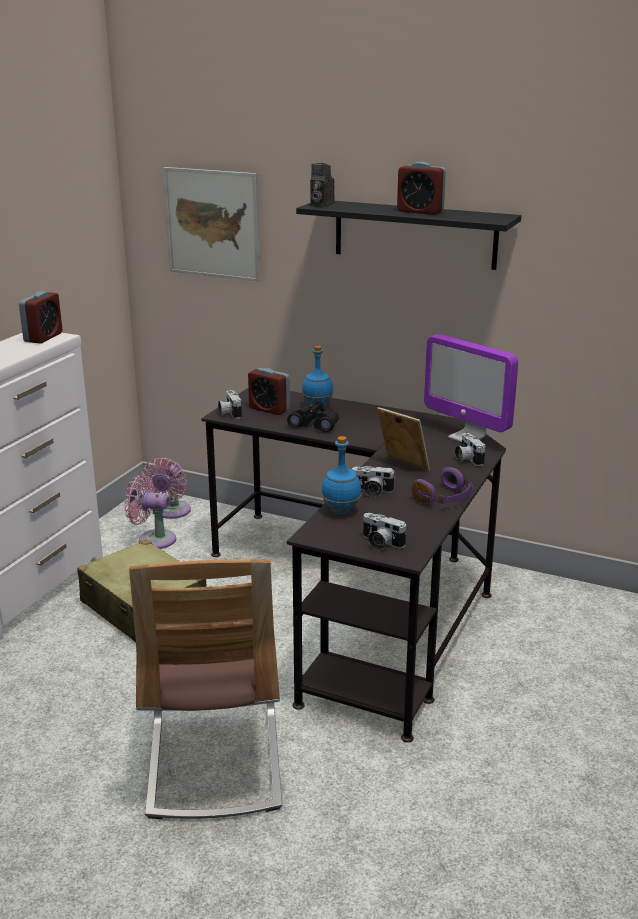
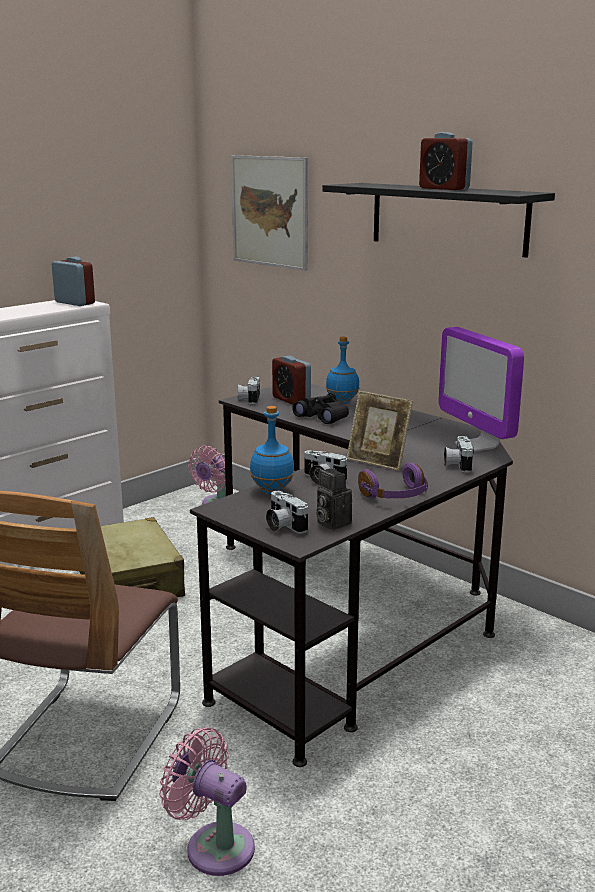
camera: 20 degrees right, 5 degrees down
alarm clock [19,291,63,344] -> alarm clock turned 90 degrees counterclockwise [52,257,95,306]
pink fan [124,475,176,549] -> pink fan moved to [159,727,255,876]
camera [310,163,335,207] -> camera moved to [316,469,352,530]
picture frame [377,407,430,471] -> picture frame turned 150 degrees clockwise [346,390,413,471]

